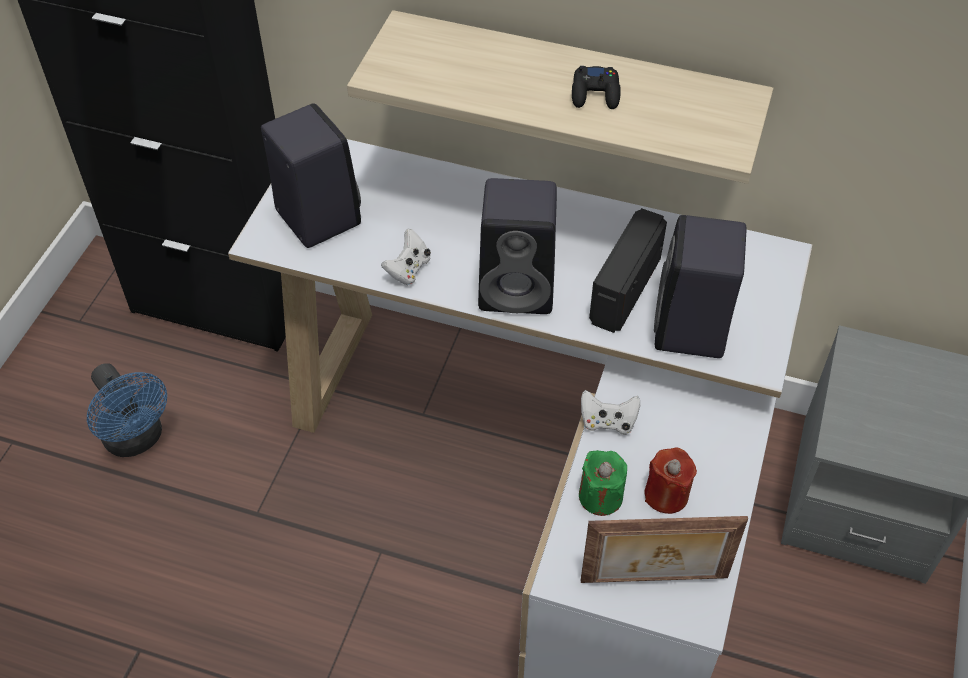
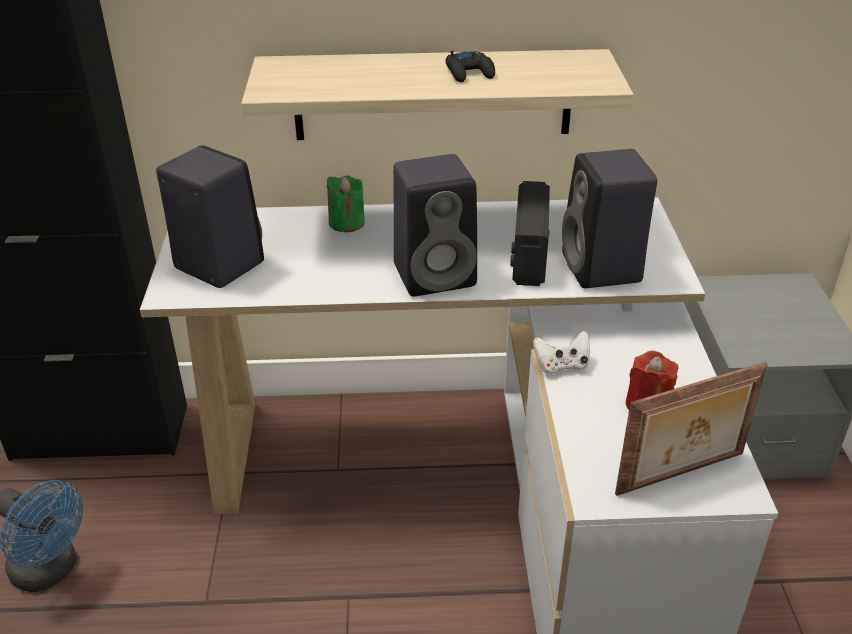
camera: 20 degrees left, 15 degrees down
white game controller [381,229,431,285] -> none
green candle [579,450,627,516] -> green candle moved to [326,175,365,232]

